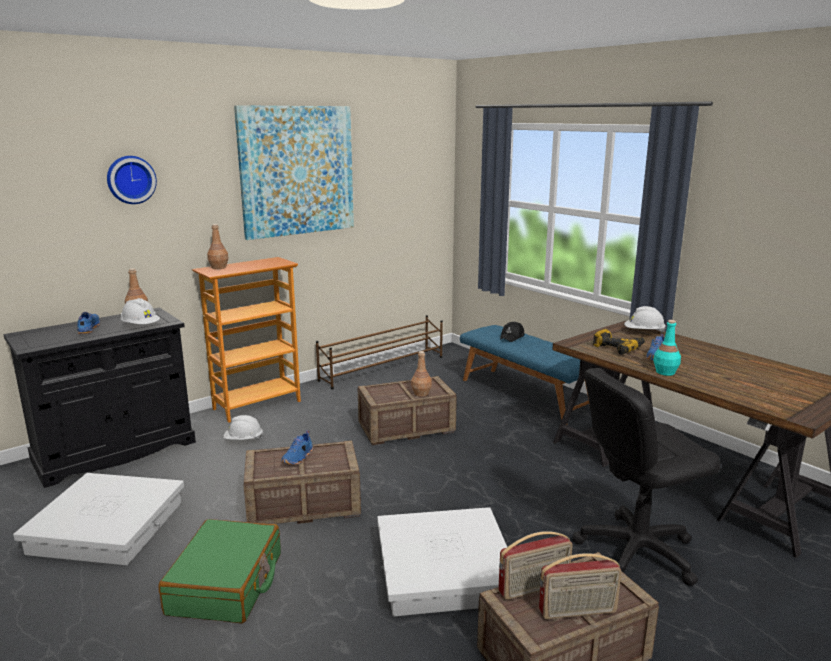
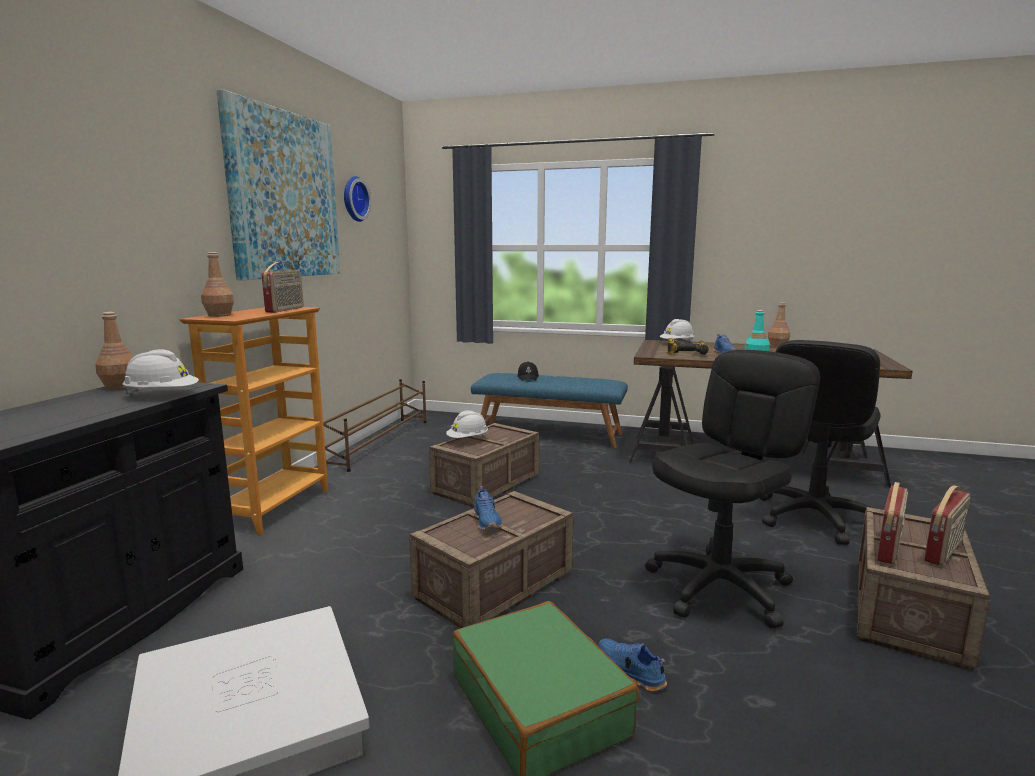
camera: 35 degrees left, 5 degrees down
blue shoe [77,312,100,334] -> blue shoe moved to [599,638,667,692]
wall clock [107,156,157,204] -> wall clock moved to [344,176,371,222]
white hard hat [223,415,264,440] -> white hard hat moved to [446,410,488,438]
white storage box [377,507,507,616] -> black office chair [645,350,820,629]
brown bottle [411,351,432,396] -> brown bottle moved to [768,302,790,347]
none -> radio [262,262,304,313]

